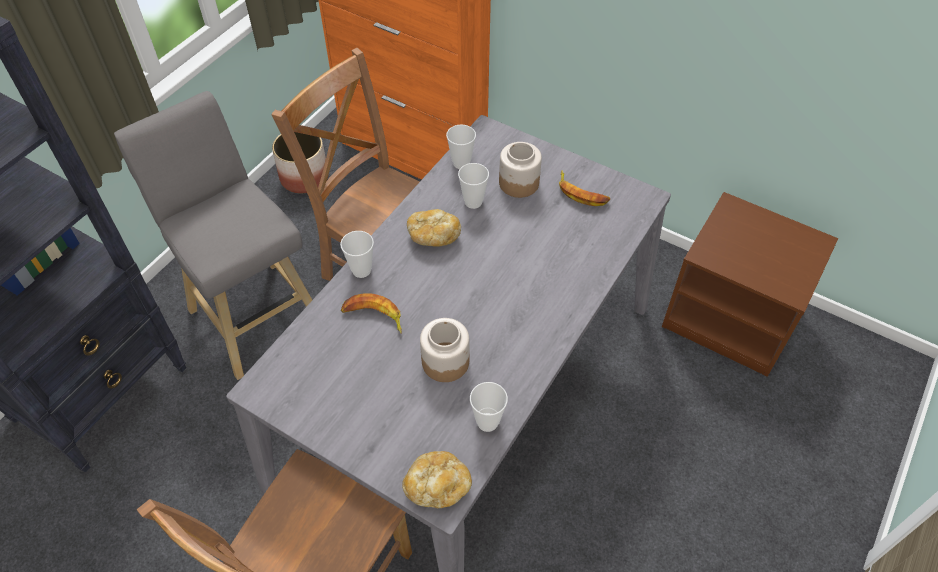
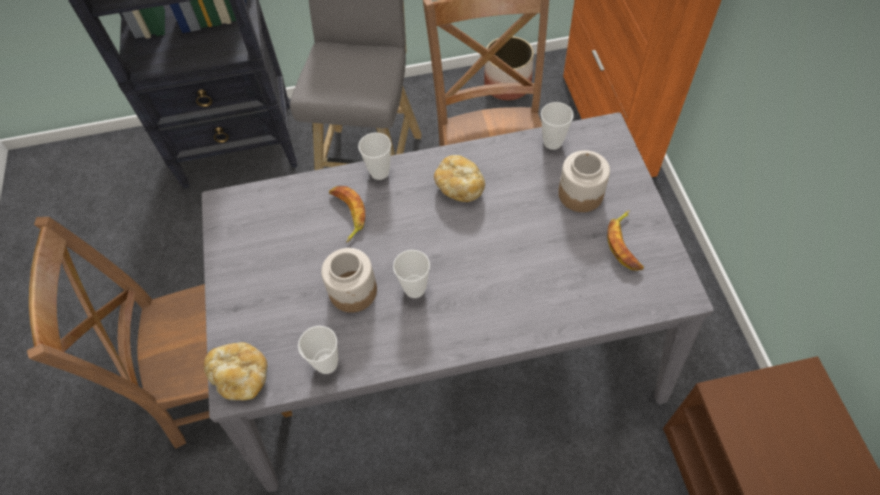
camera: 50 degrees right, 5 degrees up
cup [458,163,489,209] -> cup moved to [393,250,430,298]

